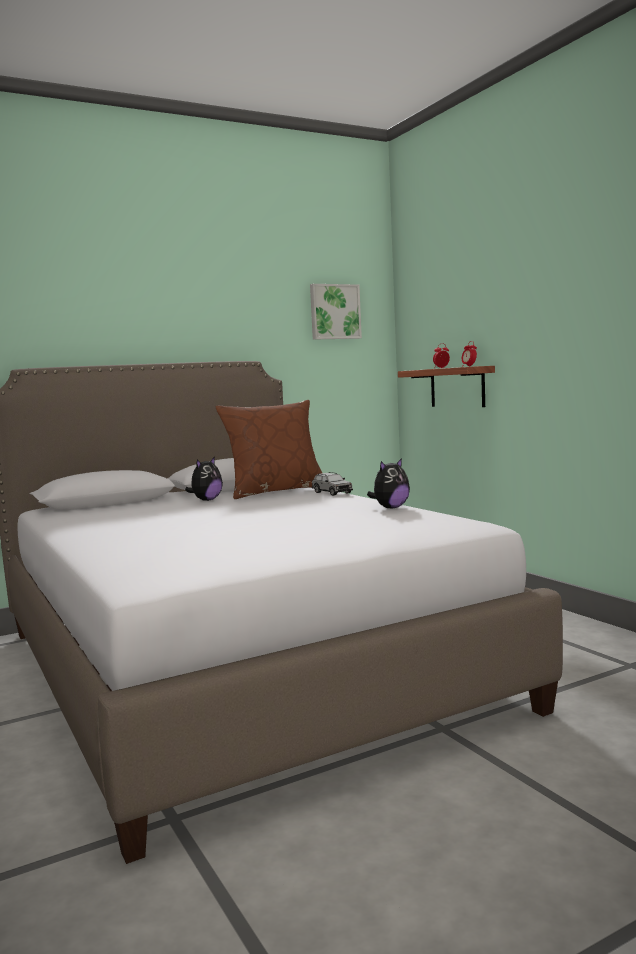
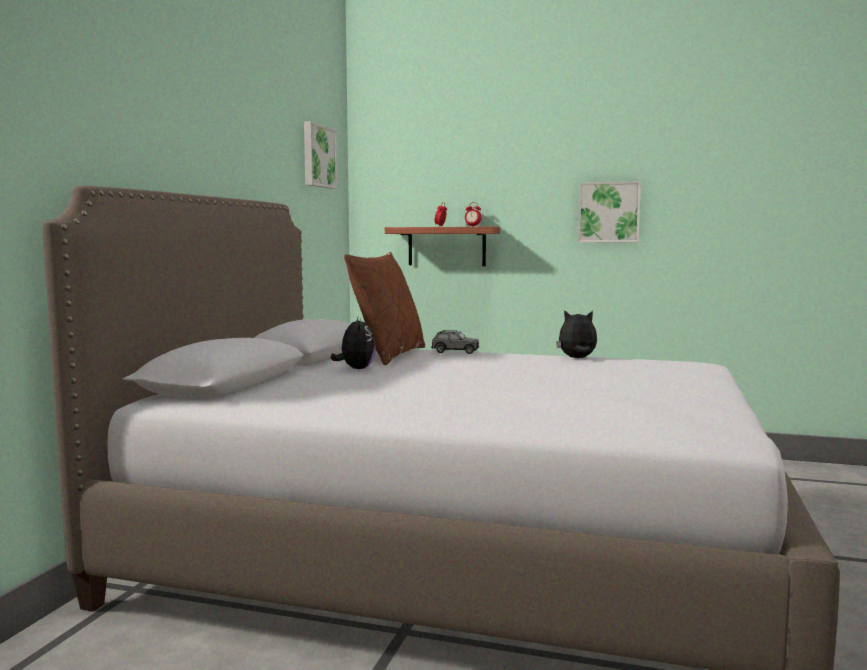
camera: 45 degrees left, 0 degrees up
plush toy [367,458,410,508] -> plush toy turned 90 degrees counterclockwise [556,310,597,358]
none -> picture [578,181,641,242]

